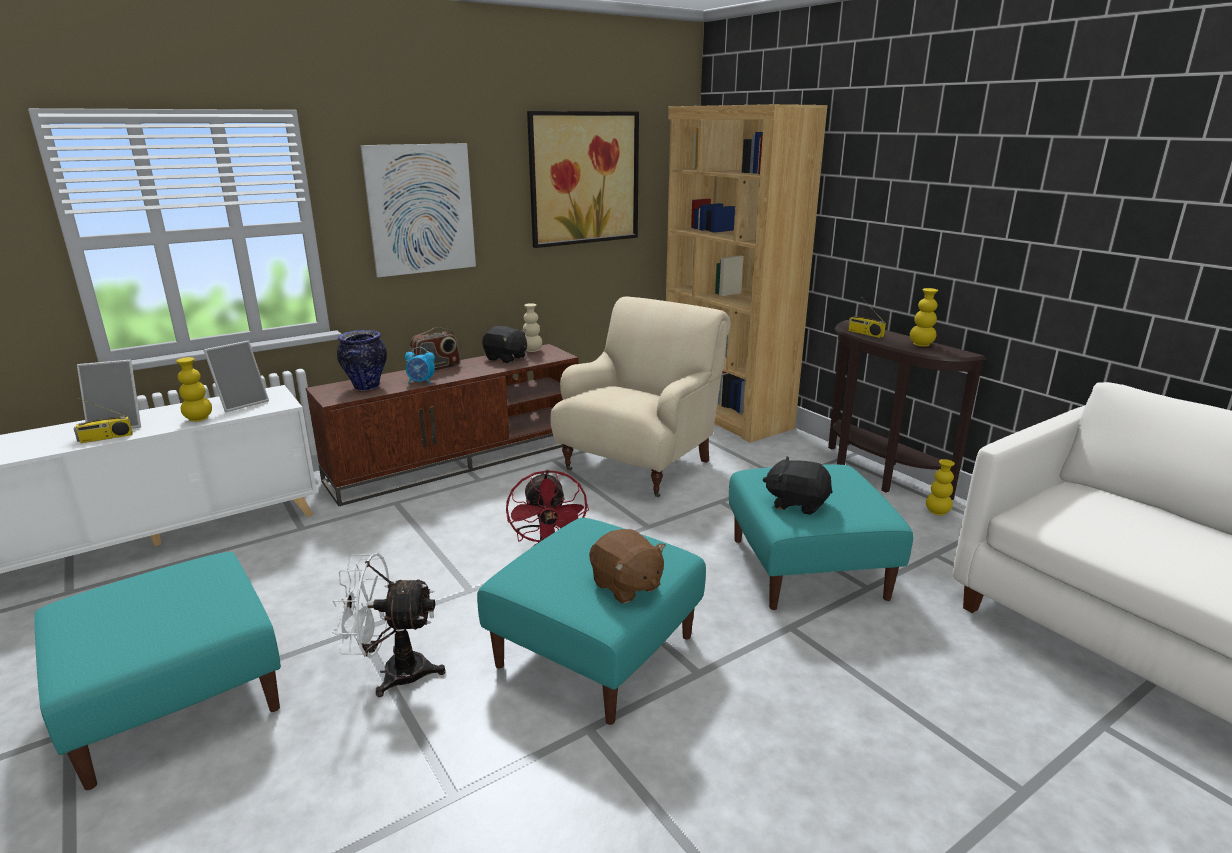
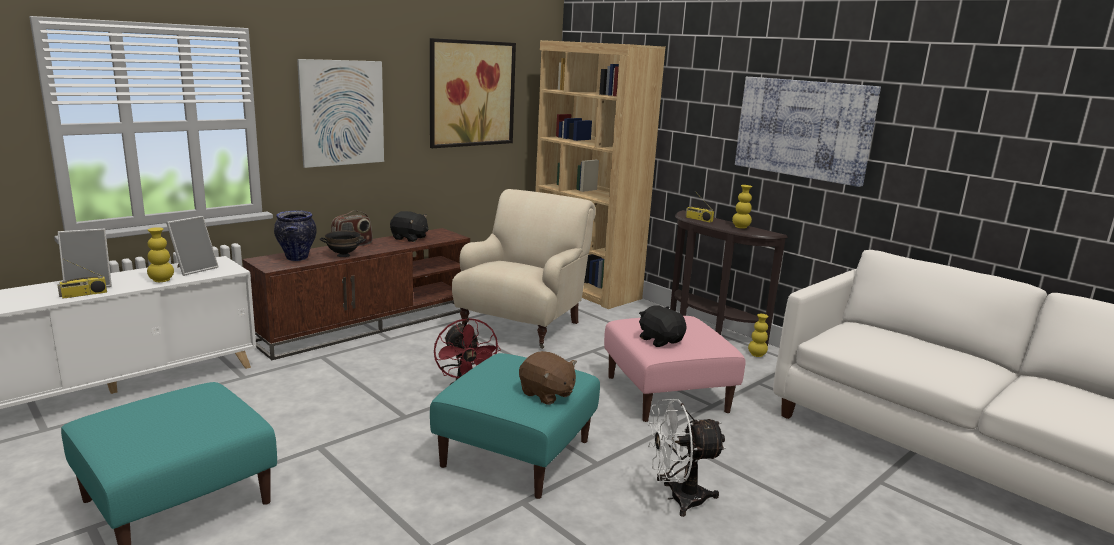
camera: 10 degrees left, 5 degrees down
white fan [332,553,445,697] -> white fan moved to [648,399,726,517]
alarm clock [405,347,435,384] -> black bowl [320,231,366,257]
beige vase [523,303,542,352] -> none
turquoise ottoman [729,465,913,610] -> pink ottoman [604,316,746,422]
black plush toy [763,456,833,515] -> black plush toy turned 45 degrees clockwise [639,305,687,347]
none -> picture [735,77,881,187]

